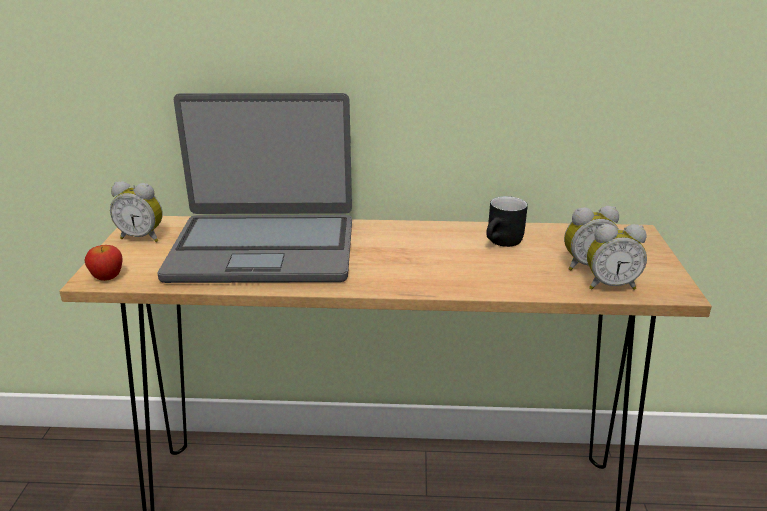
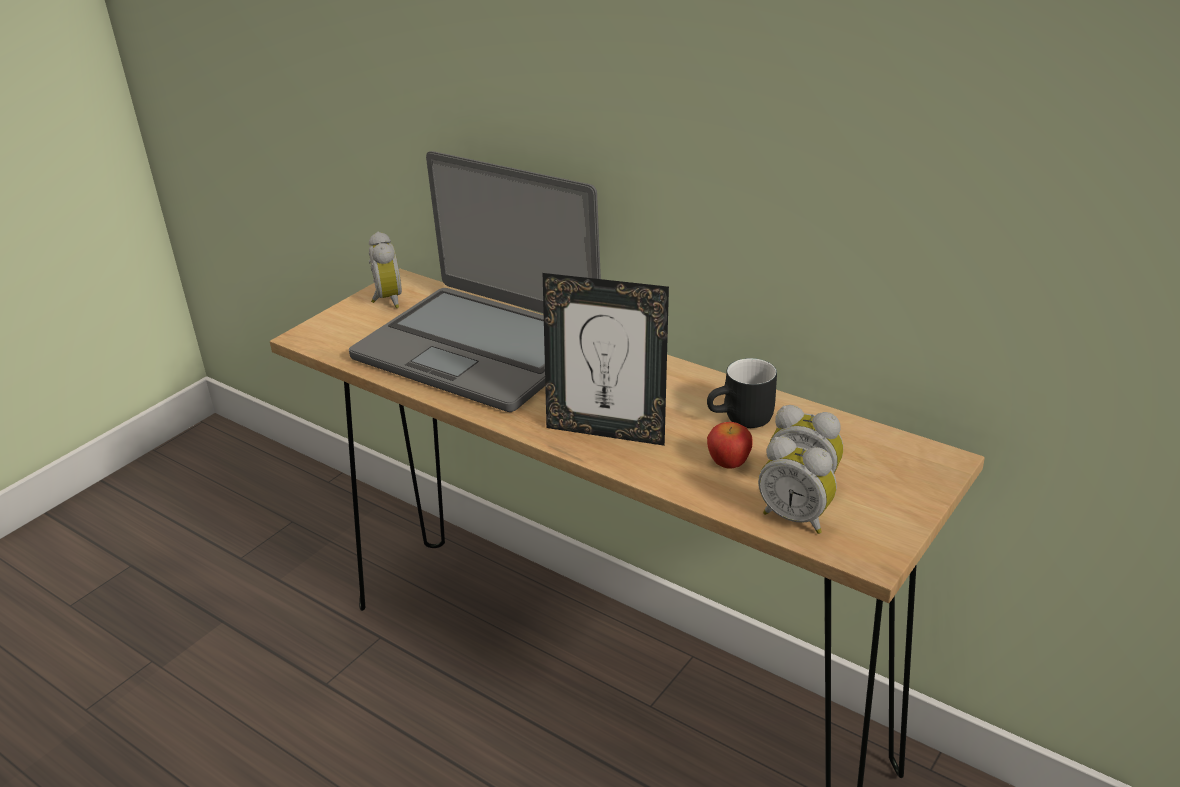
camera: 35 degrees right, 5 degrees up
apple [85,245,123,281] -> apple moved to [707,422,753,469]
alarm clock [110,181,163,242] -> alarm clock turned 150 degrees counterclockwise [369,231,402,308]
none -> picture frame [543,273,669,446]

